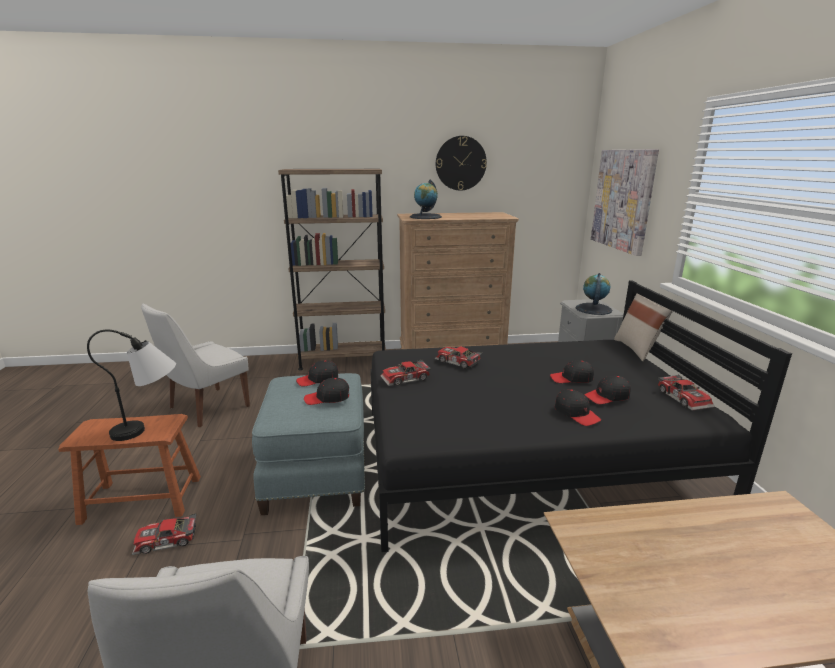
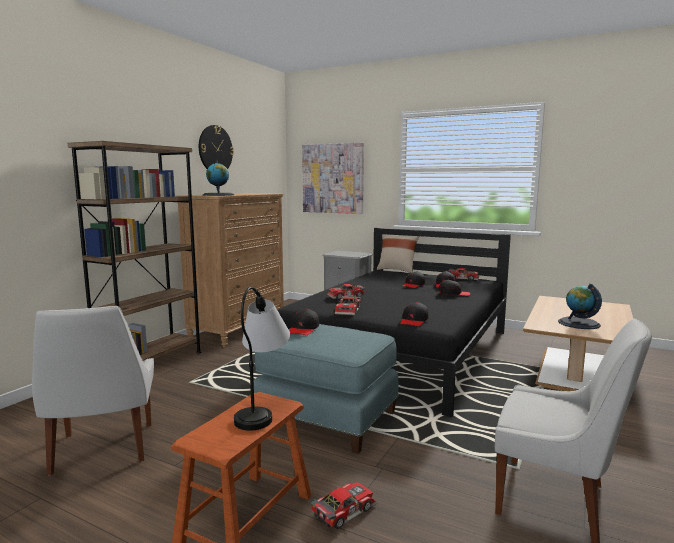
camera: 55 degrees left, 10 degrees down
toy car [132,513,197,555] -> toy car turned 150 degrees counterclockwise [310,482,378,529]
black cap [304,378,349,405] -> black cap moved to [400,302,428,327]
globe [576,273,612,315] -> globe moved to [558,284,602,329]

